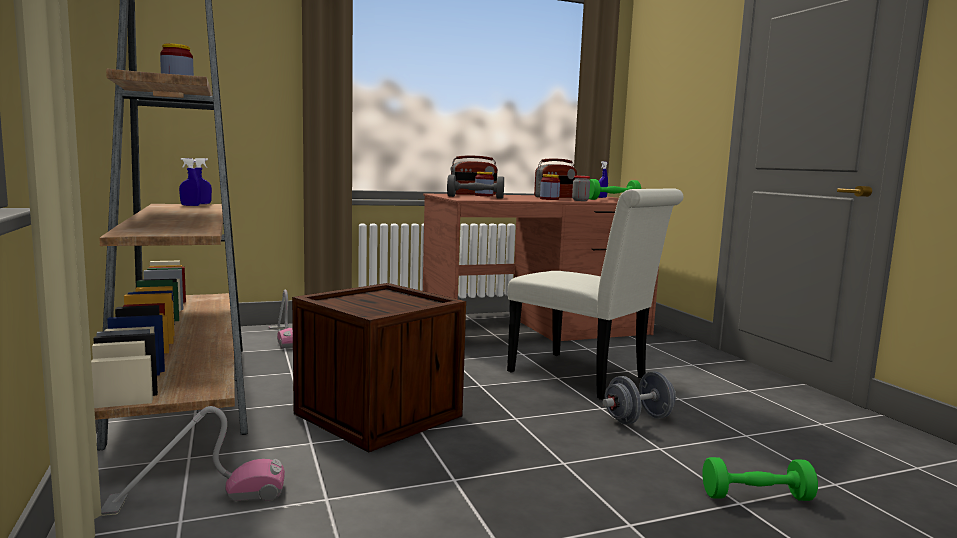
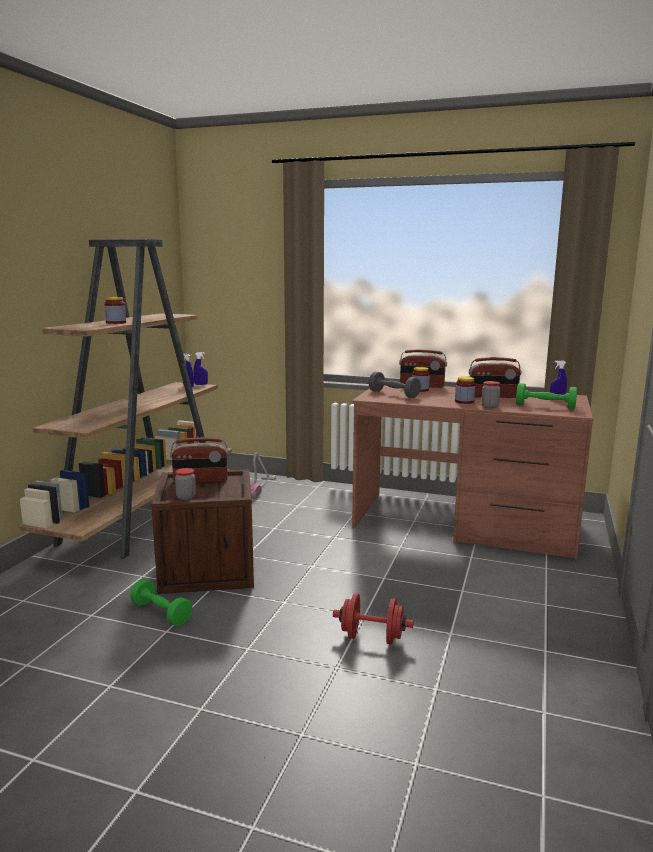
camera: 40 degrees right, 5 degrees up
vacuum cleaner [101,406,285,516] -> none
white chair [507,188,684,400] -> none
grey dumbbell [603,372,676,425] -> red dumbbell [333,594,414,644]
green dumbbell [702,457,818,501] -> green dumbbell moved to [130,579,193,626]
none -> radio [170,437,229,483]
none -> jar [175,468,196,500]

